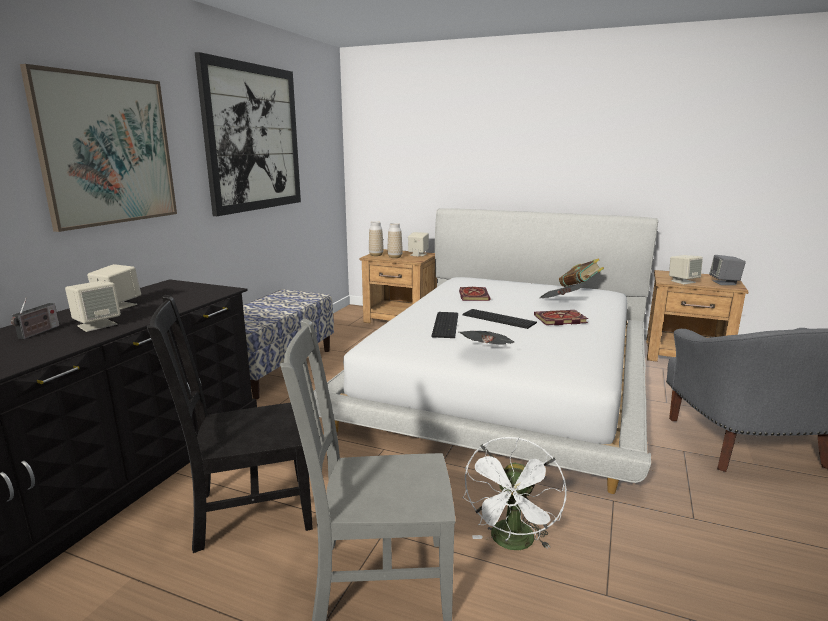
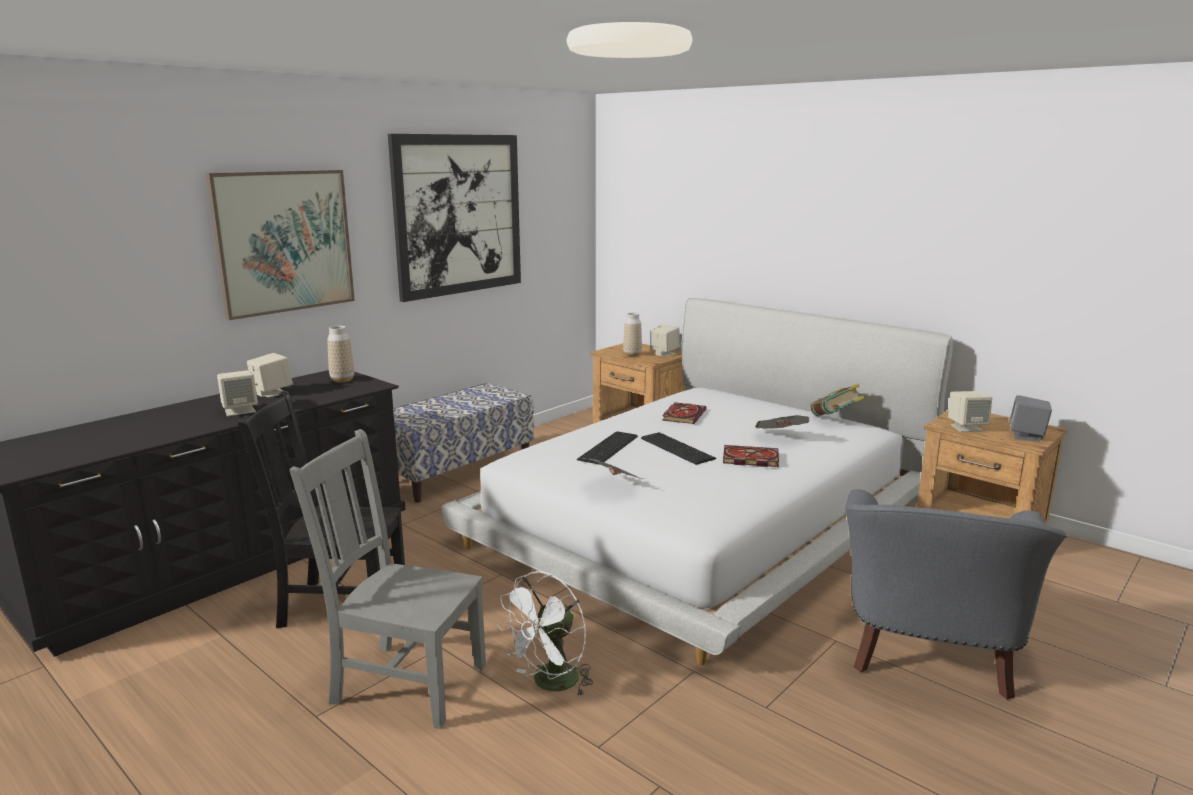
camera: 20 degrees right, 0 degrees up
radio [11,298,59,339] -> none
vase [369,222,384,256] -> vase moved to [327,326,354,382]

